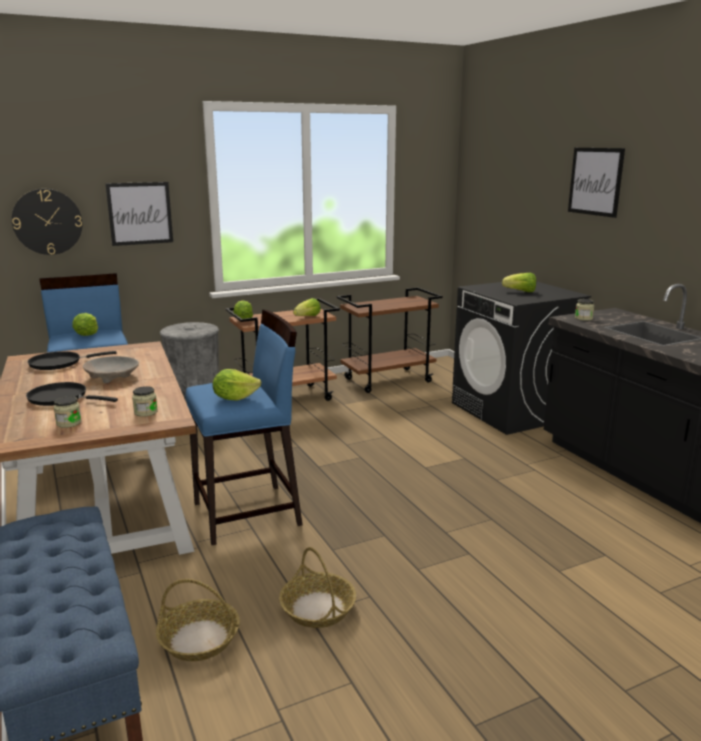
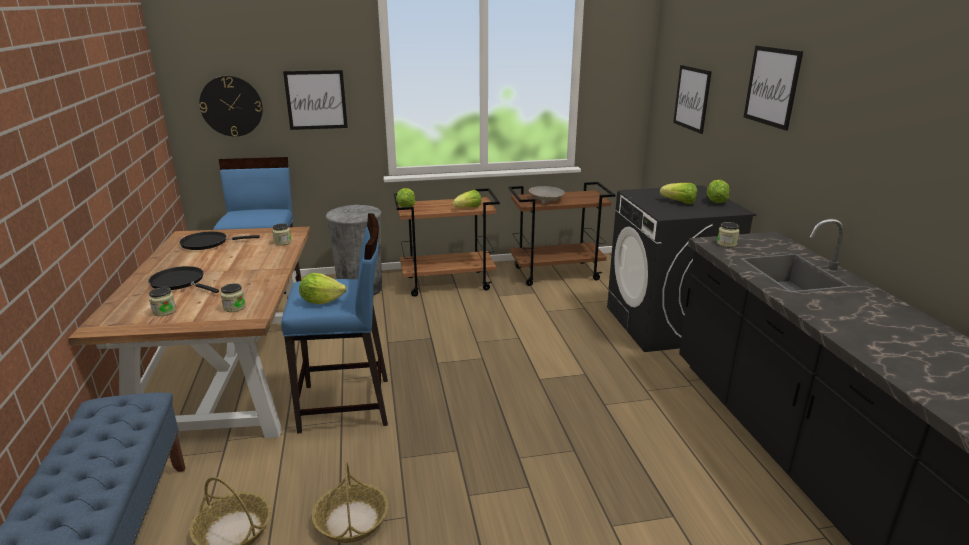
camera: 15 degrees right, 5 degrees up
lettuce [72,313,98,336] -> lettuce moved to [707,180,730,203]
beige bowl [83,356,139,383] -> beige bowl moved to [529,186,565,204]
none -> jar [272,223,291,246]
none -> picture [673,65,712,134]

